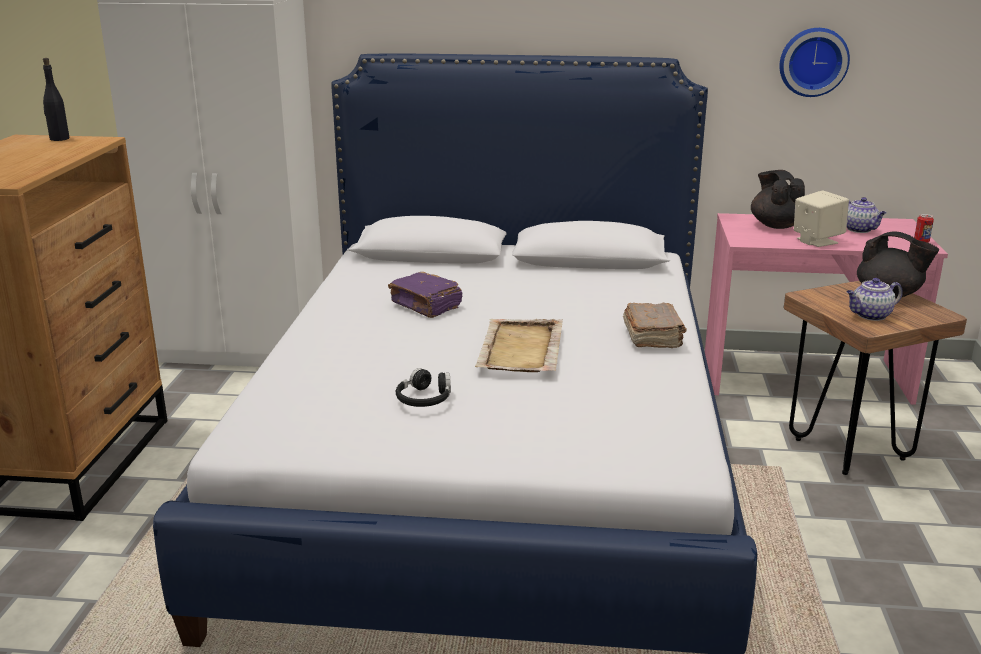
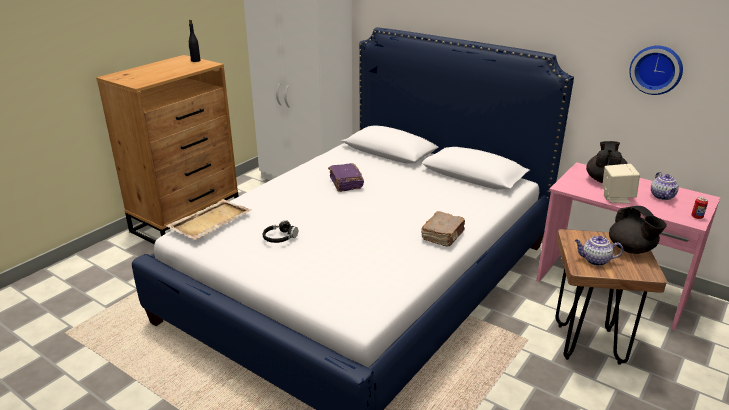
camera: 30 degrees right, 5 degrees up
beige tray [475,319,563,372] -> beige tray moved to [166,199,251,240]

